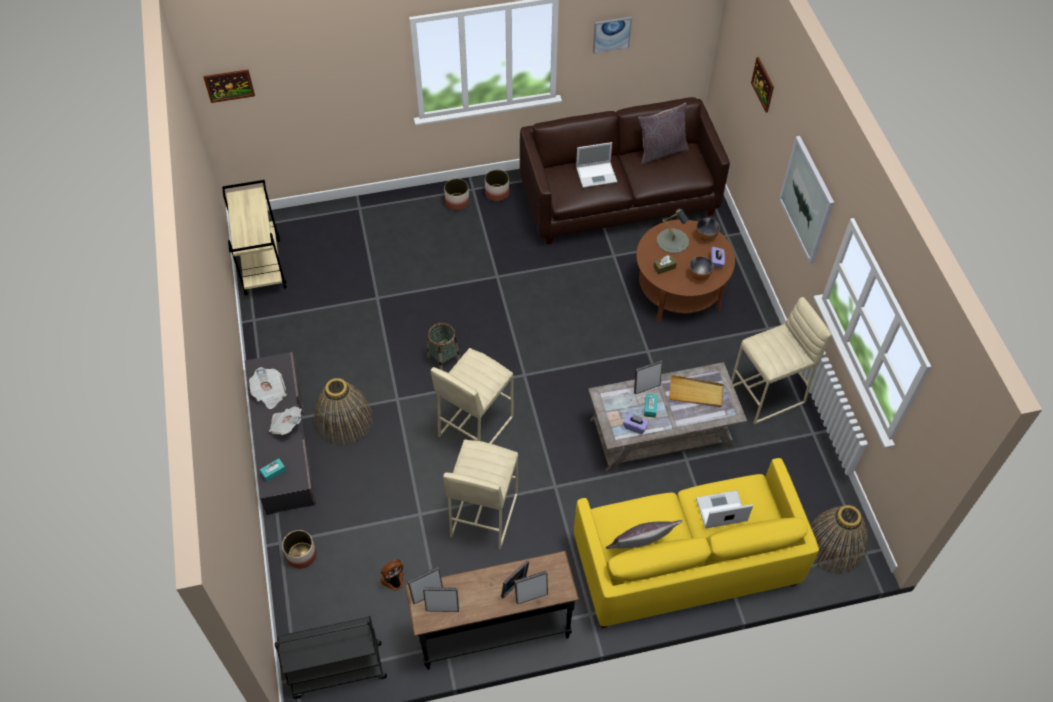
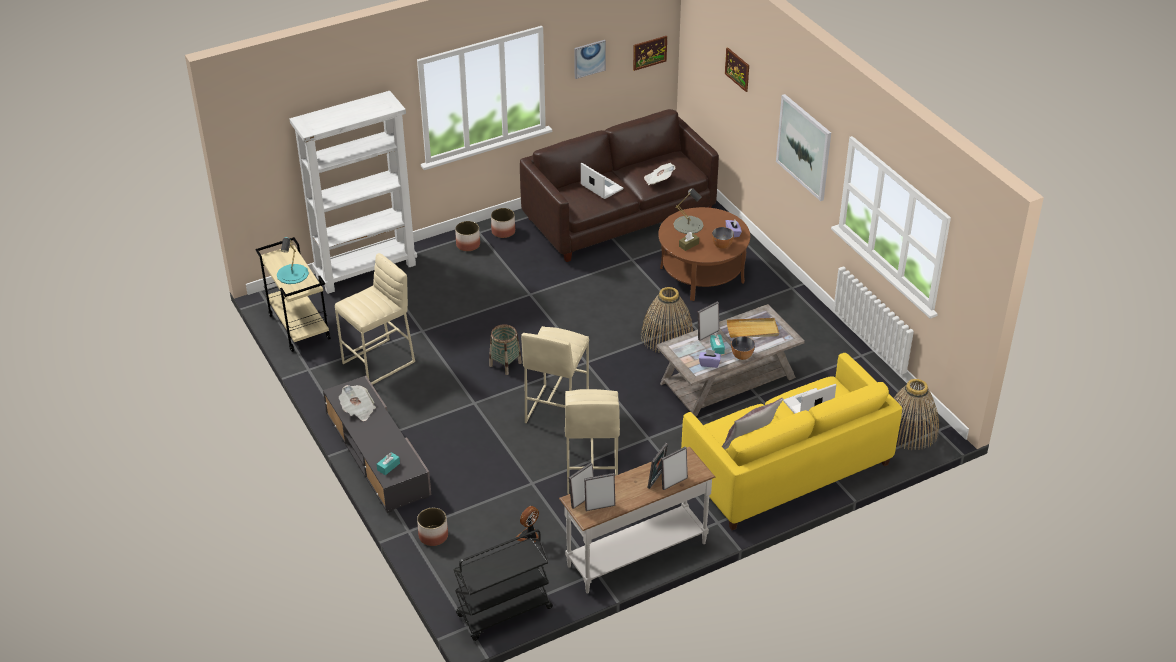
camera: 15 degrees left, 15 degrees down
picture [203,69,255,103] -> picture moved to [633,36,667,71]
newspaper [269,406,302,435] -> newspaper moved to [644,163,676,185]
basket [314,378,373,445] -> basket moved to [641,287,694,353]
black console table [405,551,579,670] -> white console table [559,447,715,593]
laptop [576,142,617,188] -> laptop turned 105 degrees counterclockwise [581,163,623,199]
grey pillow [638,103,689,165] -> none
bowl [696,218,720,242] -> bowl moved to [731,336,755,360]
beige stool [731,297,832,424] -> beige stool moved to [335,253,415,385]
none -> turquoise table lamp [277,237,309,284]
none -> white bookcase [289,91,417,294]

